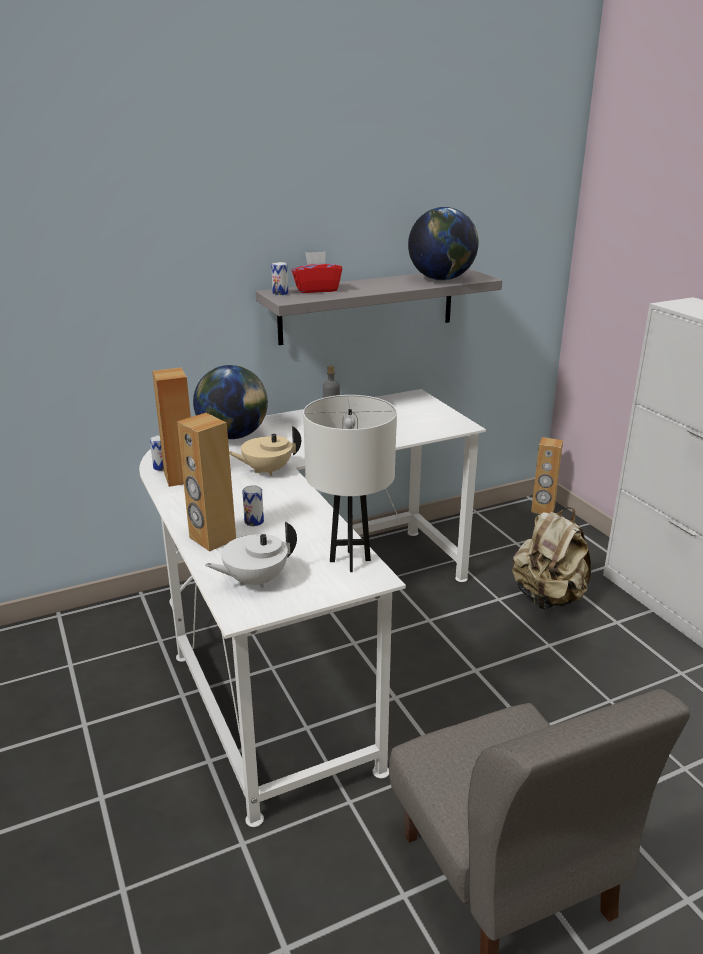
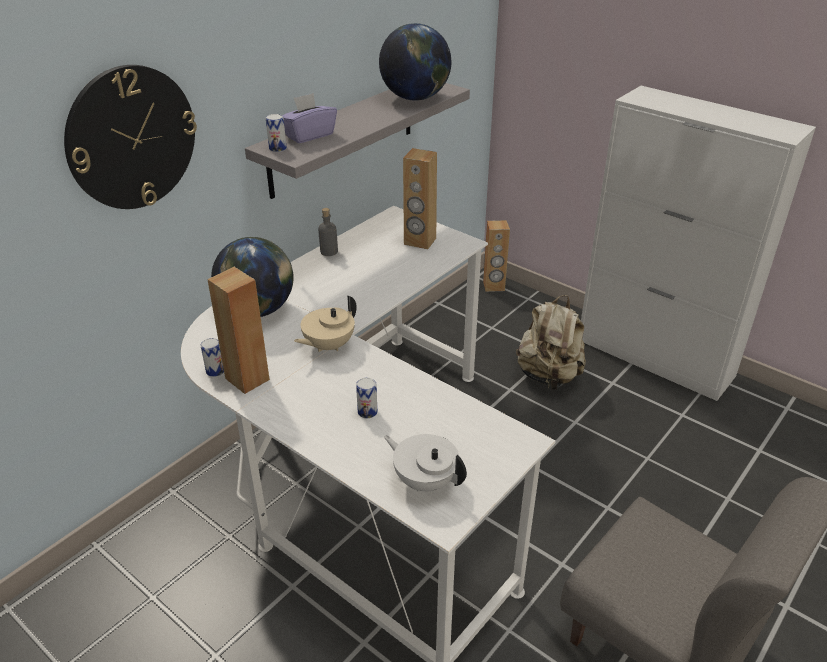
camera: 25 degrees left, 10 degrees up
brown speaker [177,413,236,552] -> brown speaker moved to [403,148,437,249]
white teapot [205,522,297,588] -> white teapot turned 90 degrees clockwise [384,434,467,491]
red tissue box [292,251,342,293] -> purple tissue box [282,93,337,144]
white table lamp [303,395,397,572] -> none
none -> wall clock [64,65,197,209]

